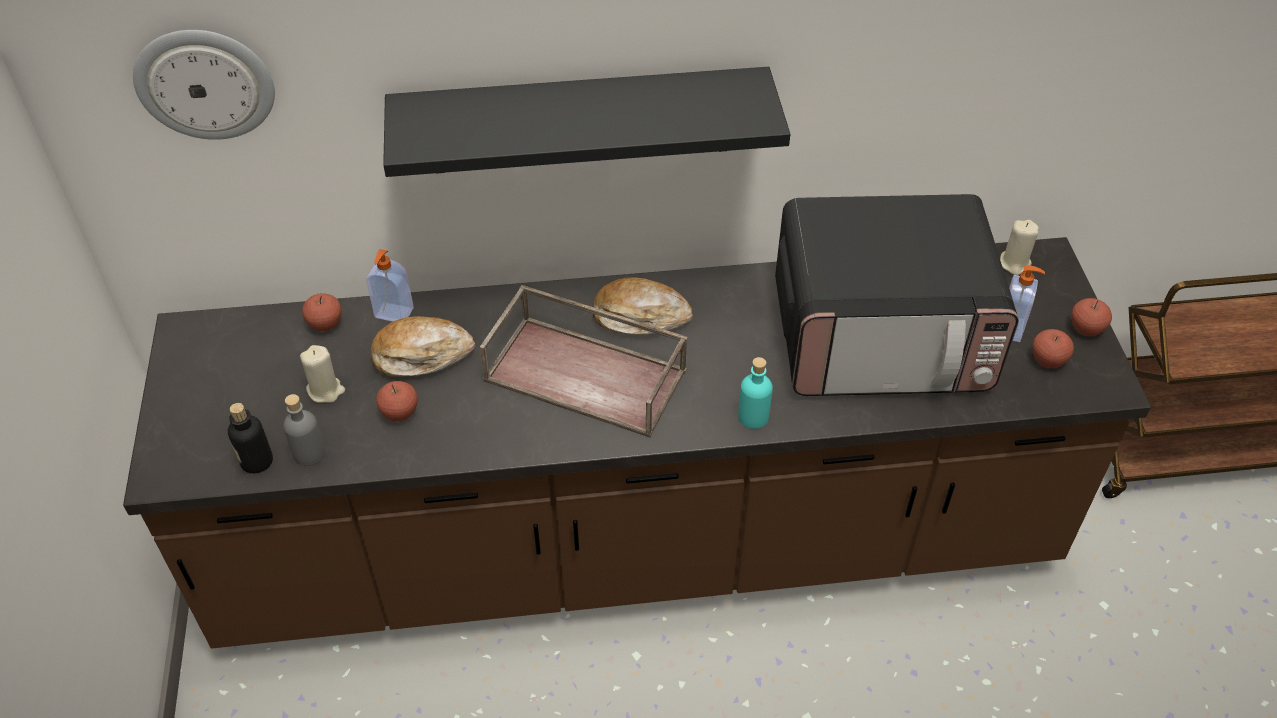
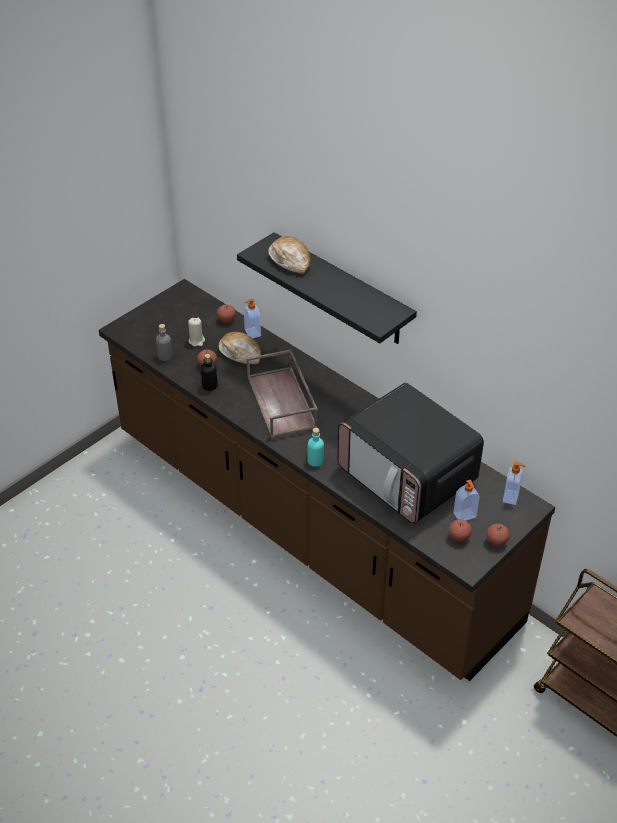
camera: 50 degrees right, 5 degrees down
wall clock [133,30,275,140] -> none
bottle [228,403,273,473] -> bottle moved to [200,354,218,391]
bread [593,277,693,335] -> bread moved to [268,236,311,274]
beige candle [1000,220,1039,275] -> soap dispenser [503,462,525,505]

